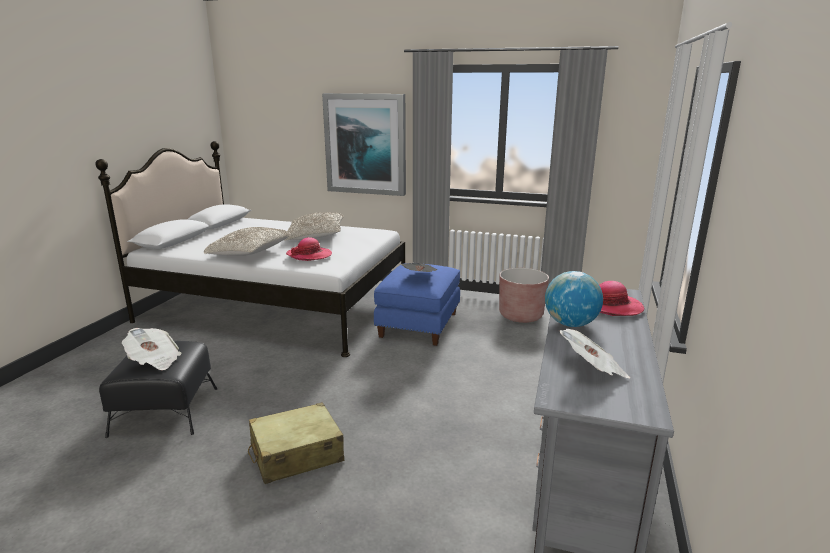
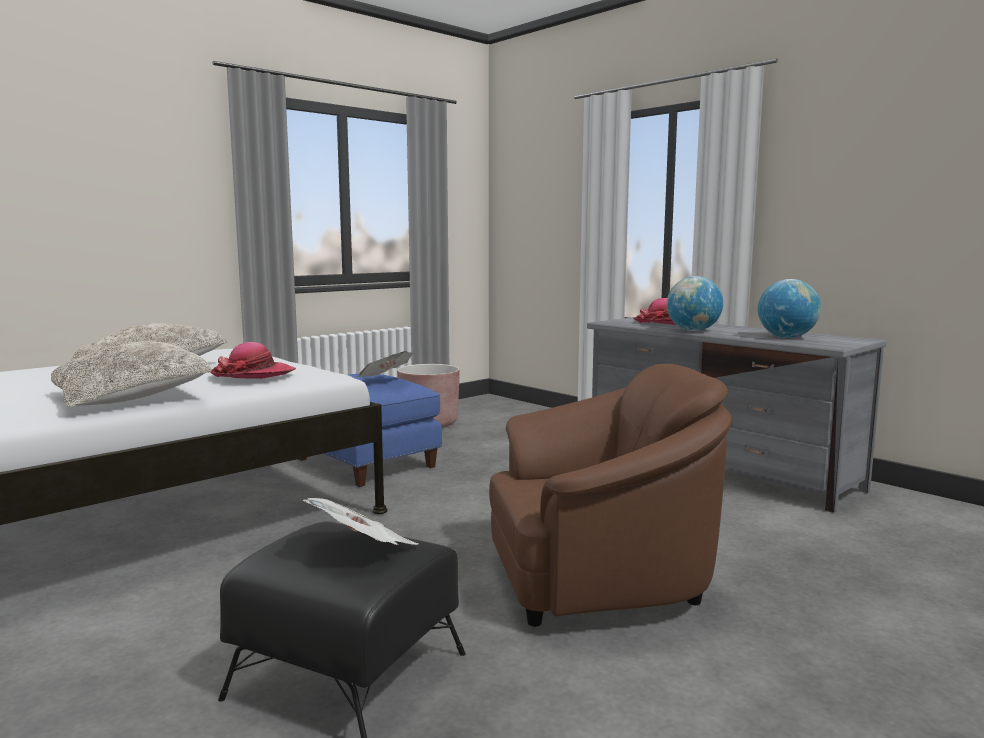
camera: 60 degrees left, 10 degrees down
beige suitcase [248,402,344,484] -> brown armchair [489,364,731,627]
picture [322,93,406,196] -> none
newspaper [559,329,631,378] -> globe [758,279,821,338]

